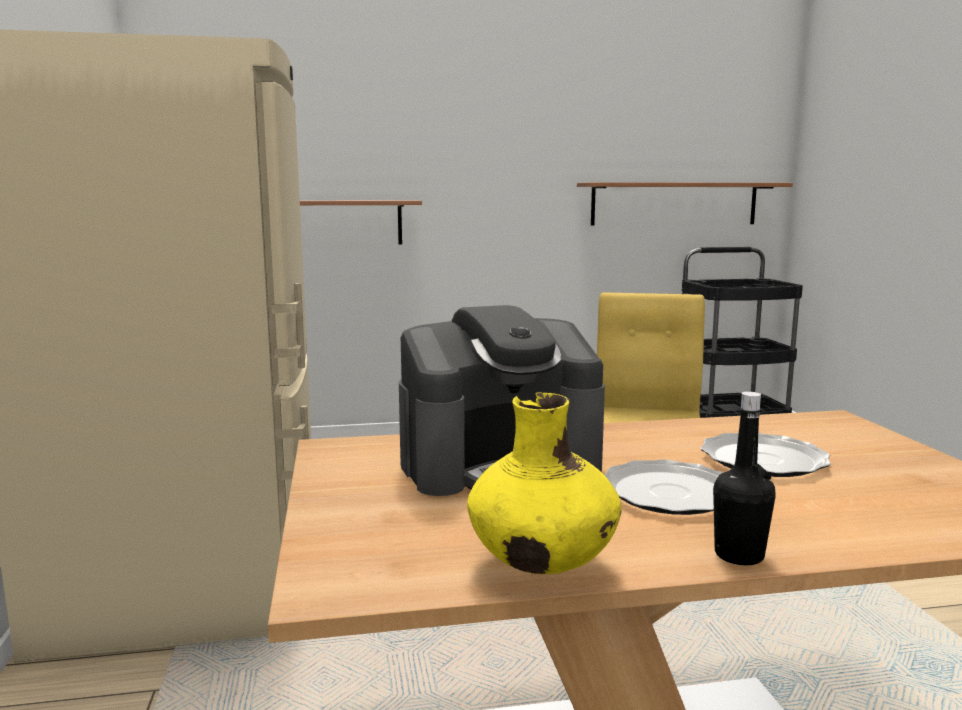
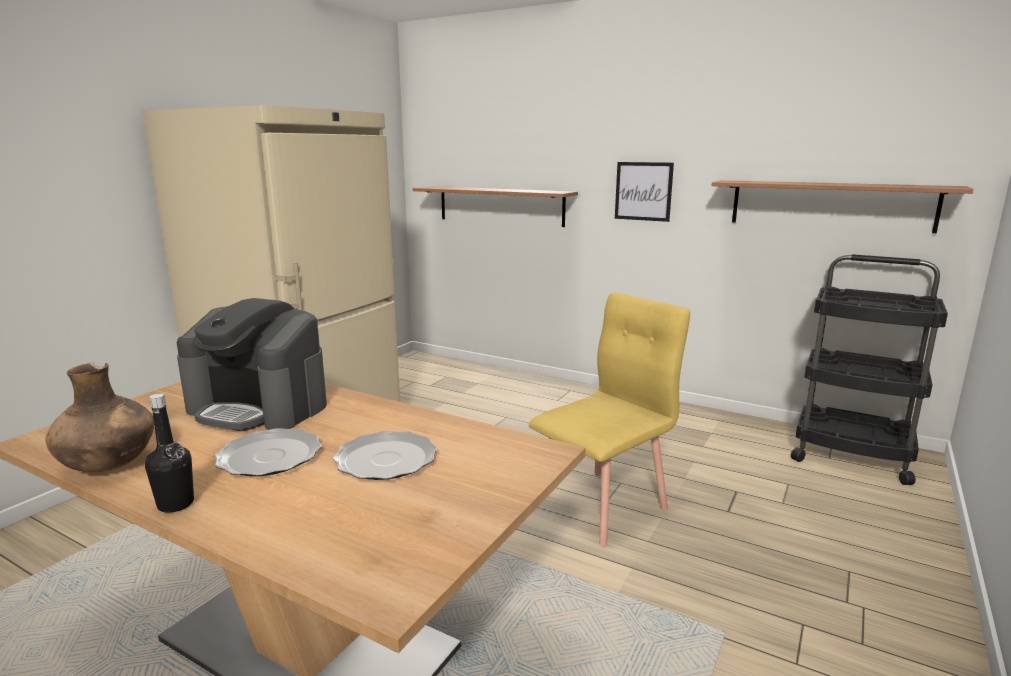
camera: 40 degrees right, 5 degrees up
yellow vase [467,393,622,574] -> brown vase [45,363,154,472]
none -> picture [615,162,674,222]

